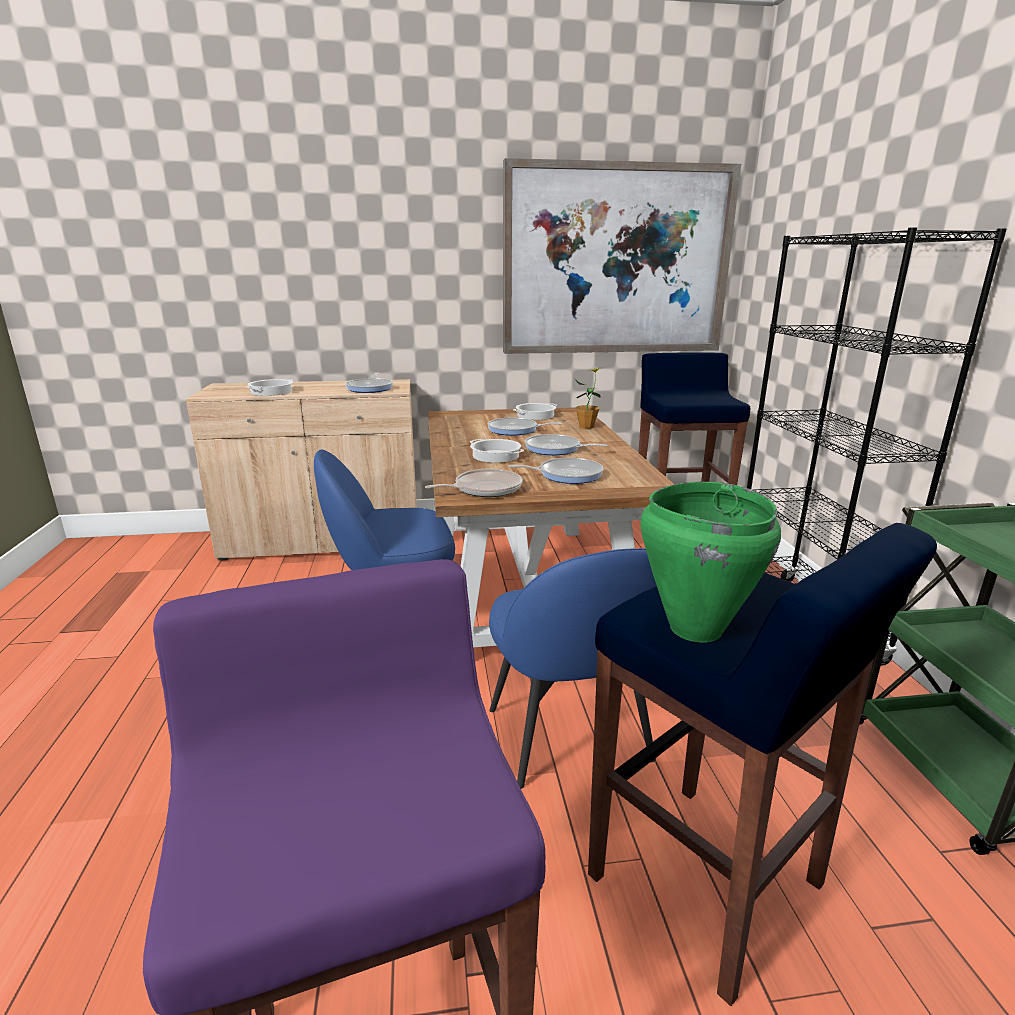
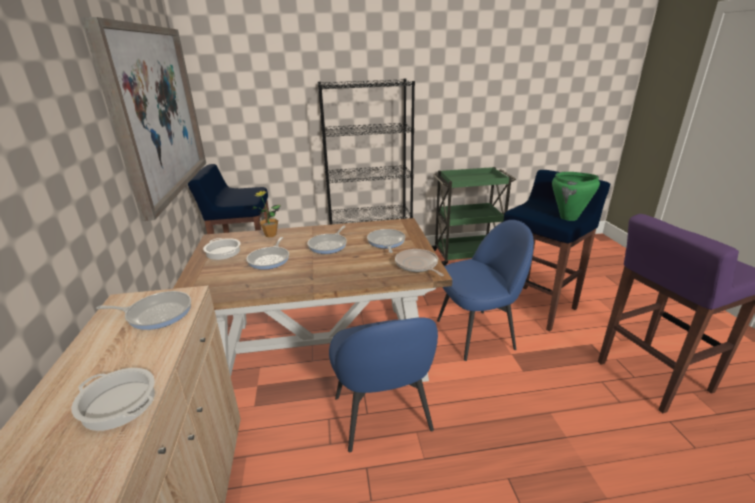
camera: 90 degrees left, 5 degrees up
cooking pot [470,439,524,463] -> none

